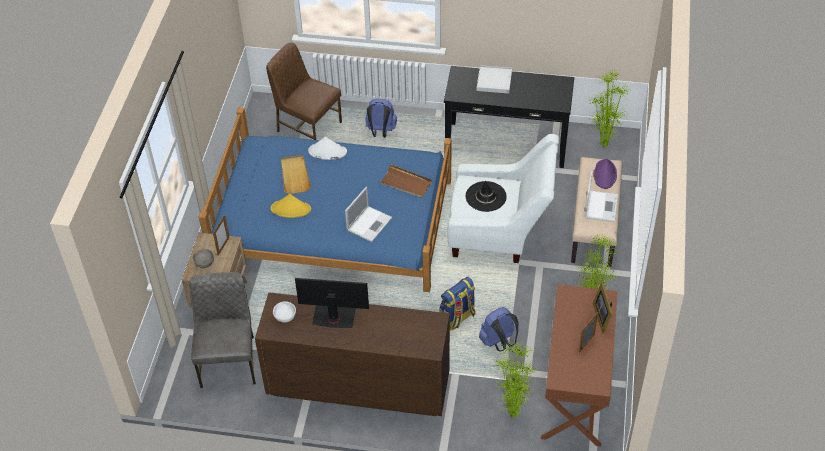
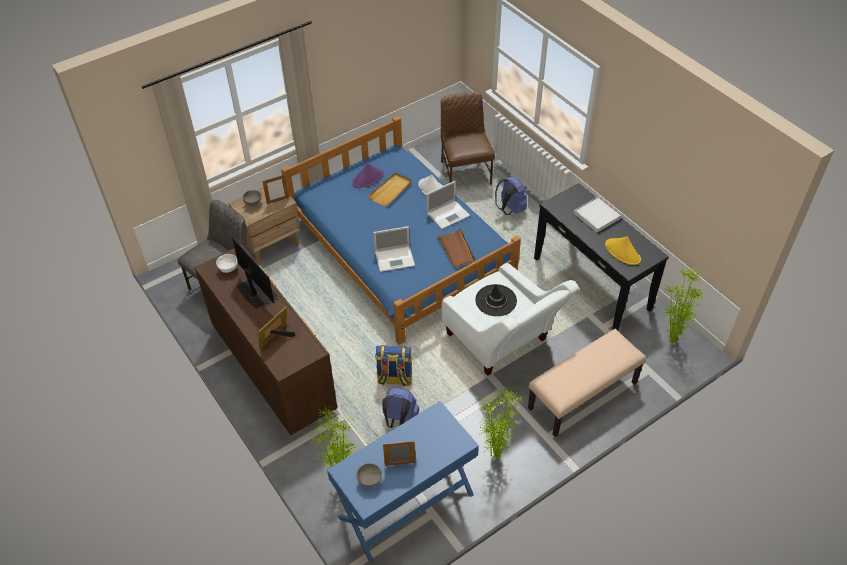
camera: 45 degrees right, 0 degrees up
yellow hat [271,194,311,218] -> yellow hat moved to [605,237,641,265]
brown desk [541,284,618,447] -> blue desk [327,401,479,564]
laptop [584,171,618,222] -> laptop moved to [426,181,470,229]
purple hat [593,158,617,189] -> purple hat moved to [352,163,384,188]
picture frame [593,283,613,334] -> picture frame moved to [258,306,295,349]
none -> grey bowl [356,463,382,487]

